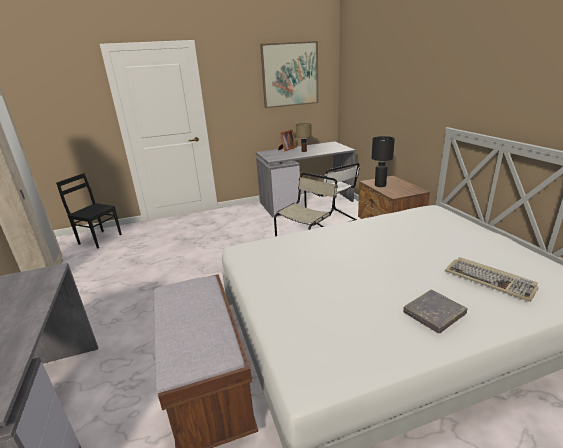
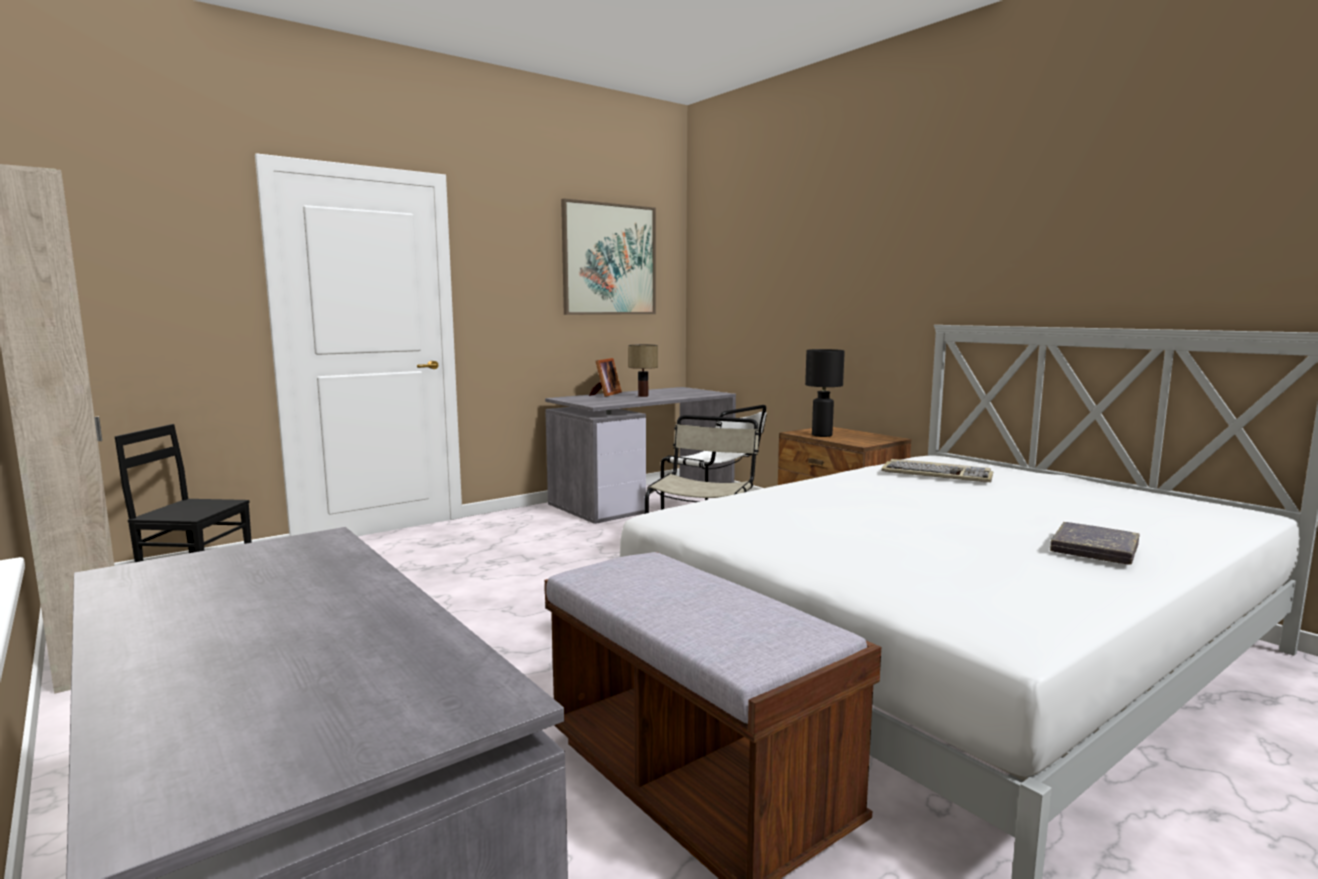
camera: 20 degrees left, 15 degrees down
keyboard [445,257,539,302] -> keyboard moved to [881,459,993,482]

